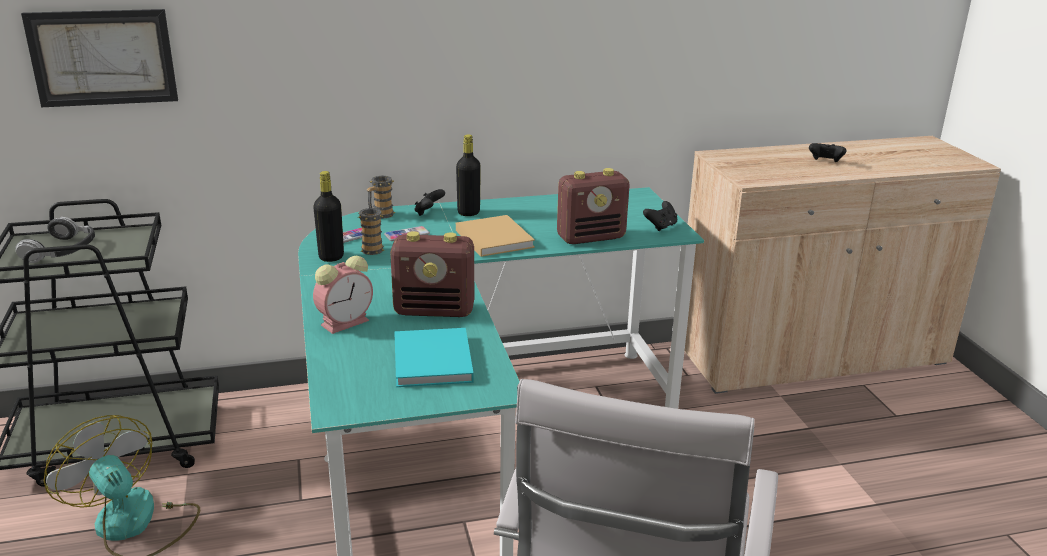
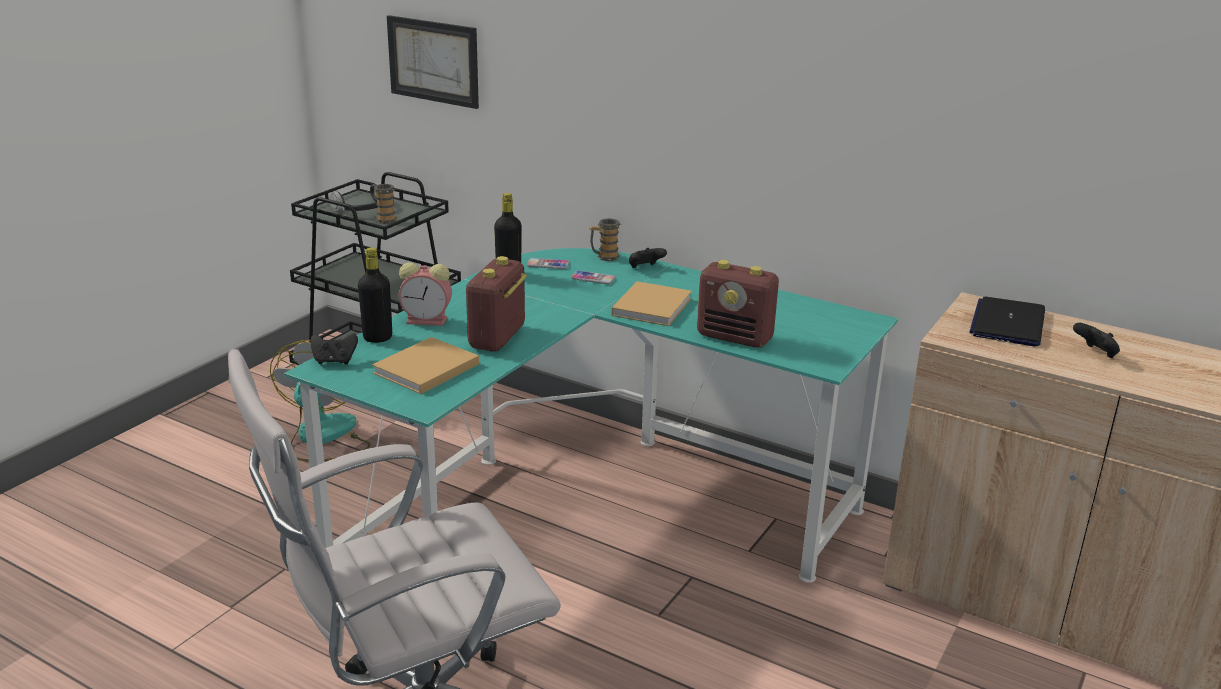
camera: 45 degrees right, 0 degrees up
mug [358,208,384,255] -> mug moved to [374,184,397,224]
radio [390,231,474,317] -> radio turned 60 degrees clockwise [466,256,527,352]
turquoise book [394,328,474,387] -> beige book [372,337,479,394]
black bottle [456,135,481,216] -> black bottle moved to [358,247,392,343]
black game controller [643,201,677,231] -> black game controller moved to [310,333,358,365]
none -> laptop [969,297,1045,346]

